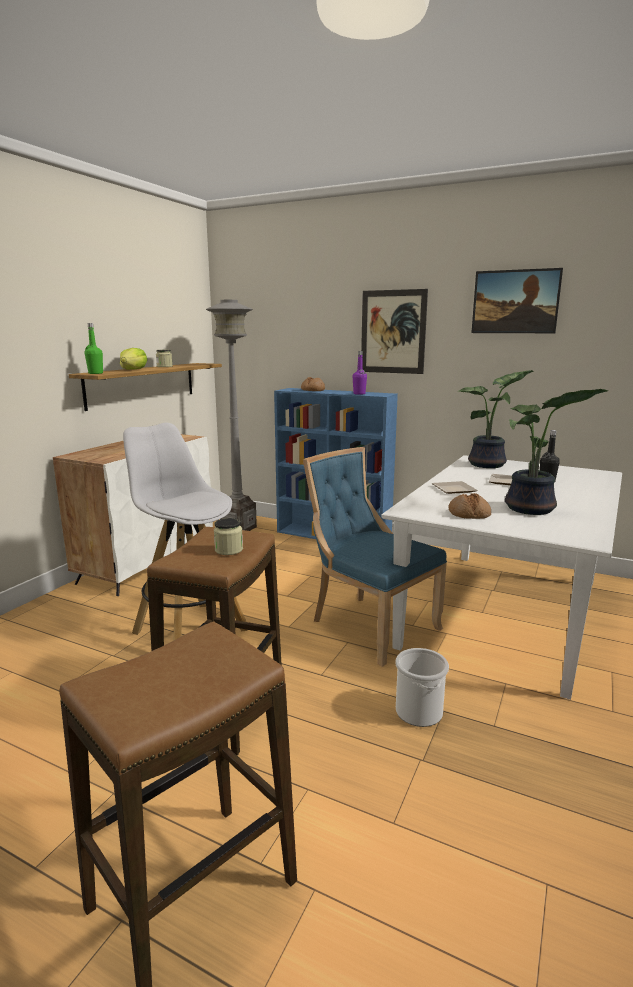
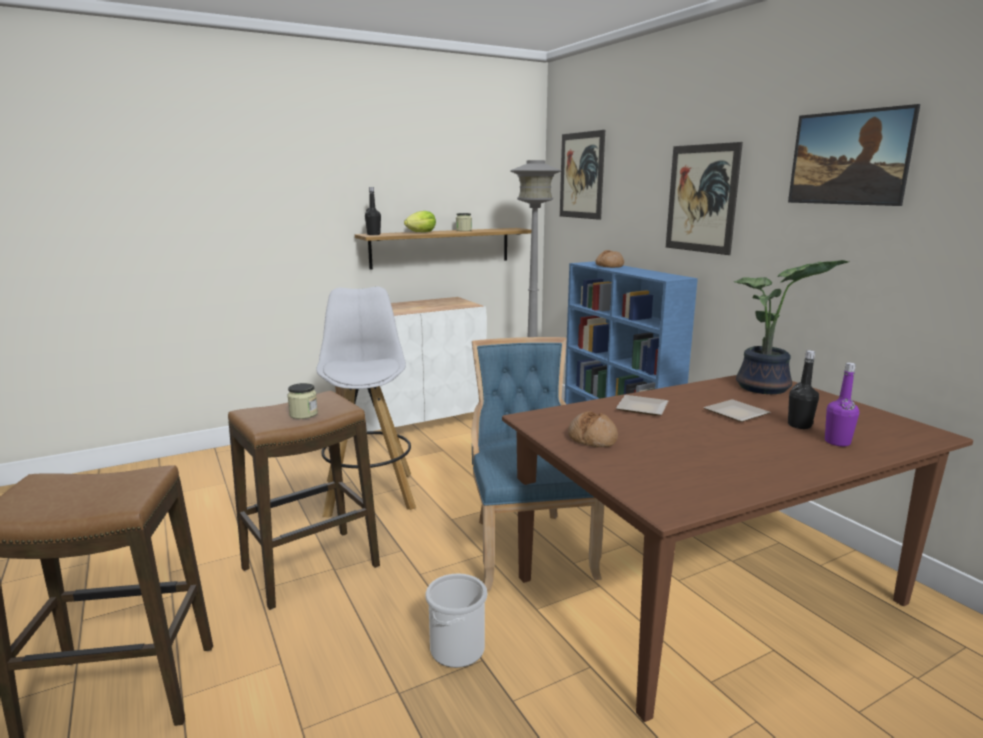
camera: 35 degrees right, 0 degrees up
green bottle [85,323,103,374] -> black bottle [365,187,381,235]
purple bottle [353,351,367,395] -> purple bottle moved to [825,363,859,446]
white dining table [381,455,622,700] -> brown dining table [502,375,973,722]
potted plant [505,389,609,515] -> none
none -> picture [560,130,605,220]

